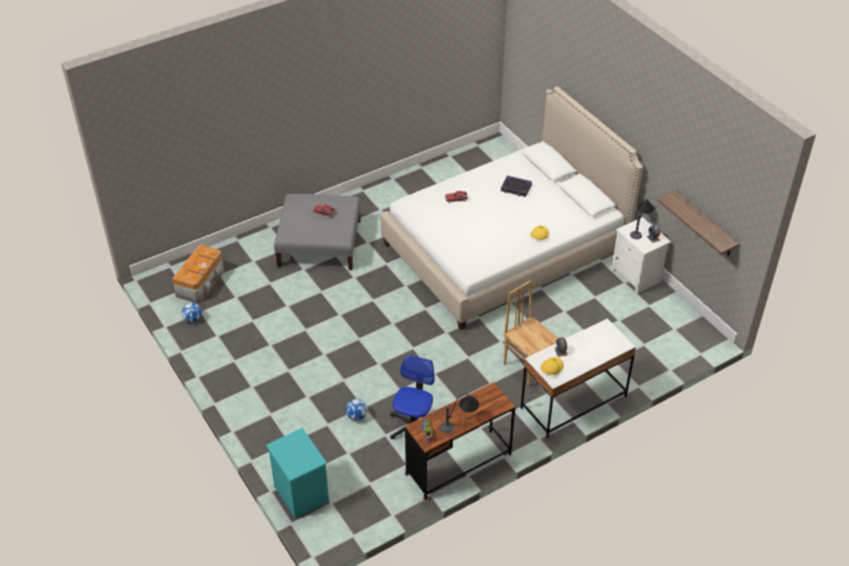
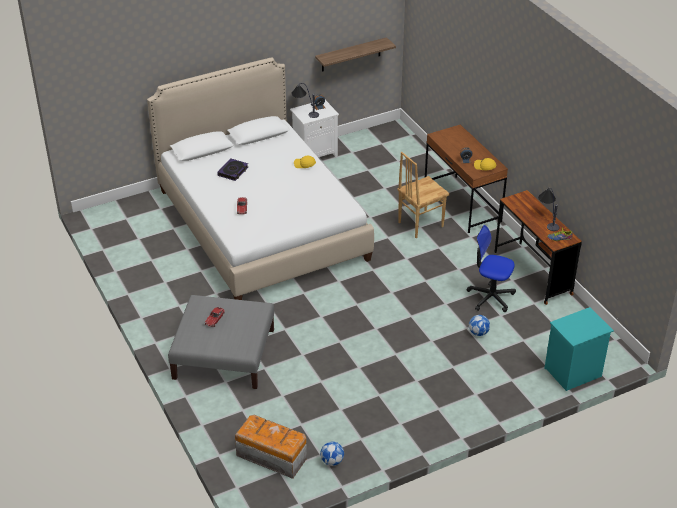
camera: 85 degrees left, 5 degrees down
white desk [521,319,636,438] -> brown desk [425,125,508,233]

